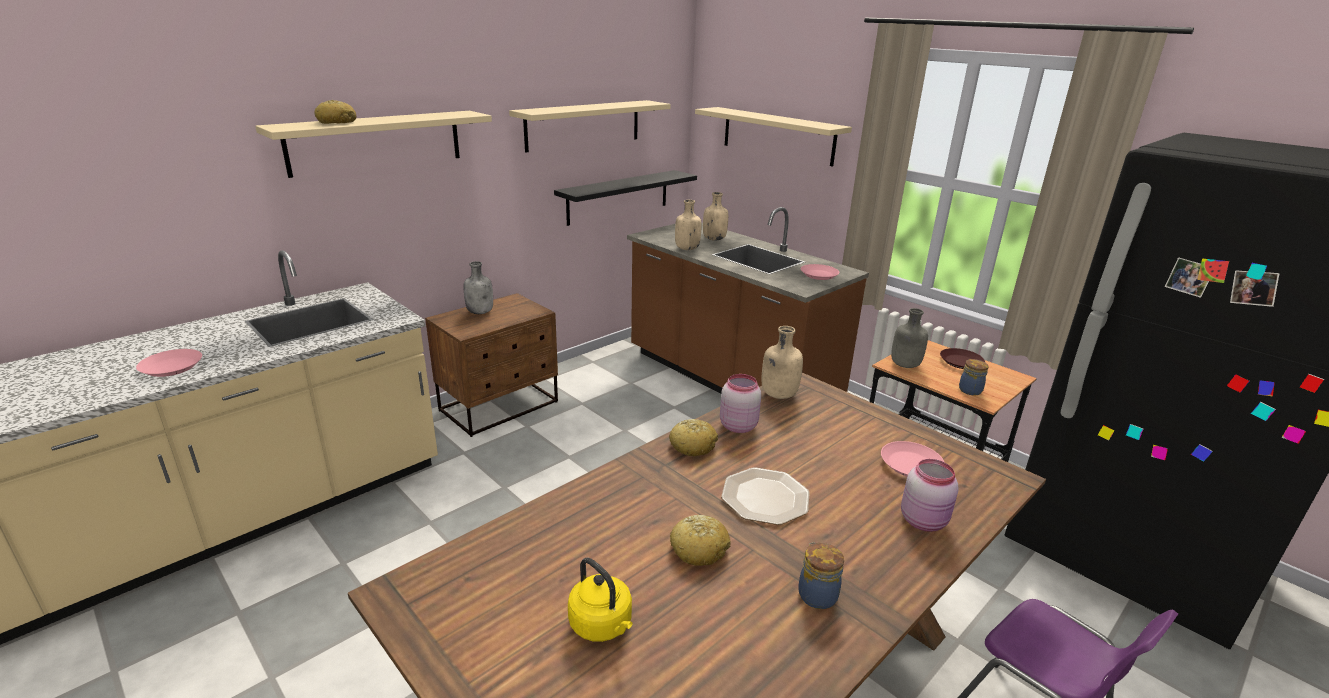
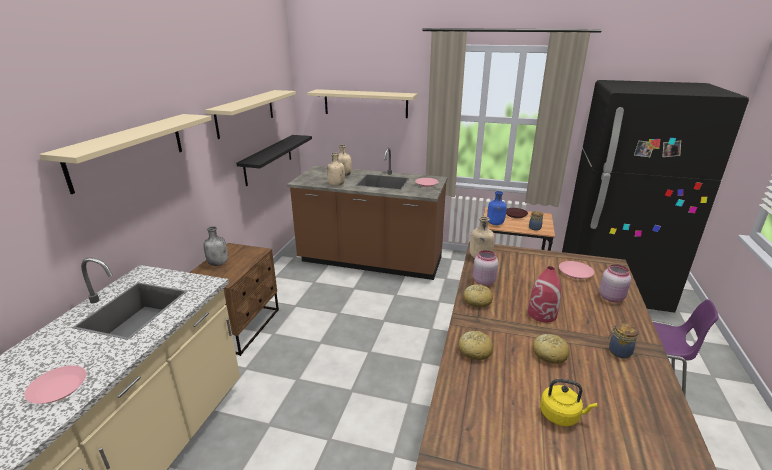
camera: 30 degrees left, 0 degrees up
bread [314,100,356,124] -> bread moved to [459,331,493,360]
plate [721,467,810,525] -> red vase [528,266,561,323]
grey bottle [891,308,928,368] -> blue bottle [487,191,507,225]

